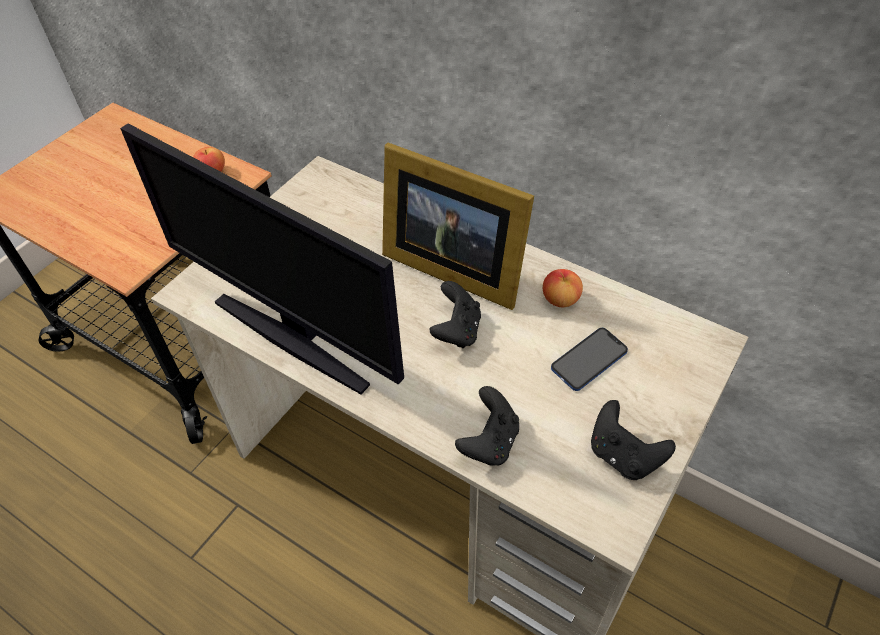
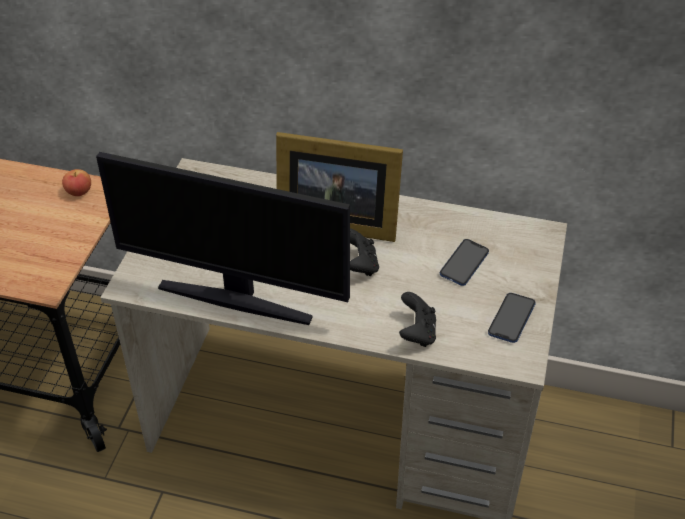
camera: 20 degrees left, 5 degrees down
apple [543,269,583,307] -> none
black game controller [591,400,676,480] -> phone [488,293,536,343]

